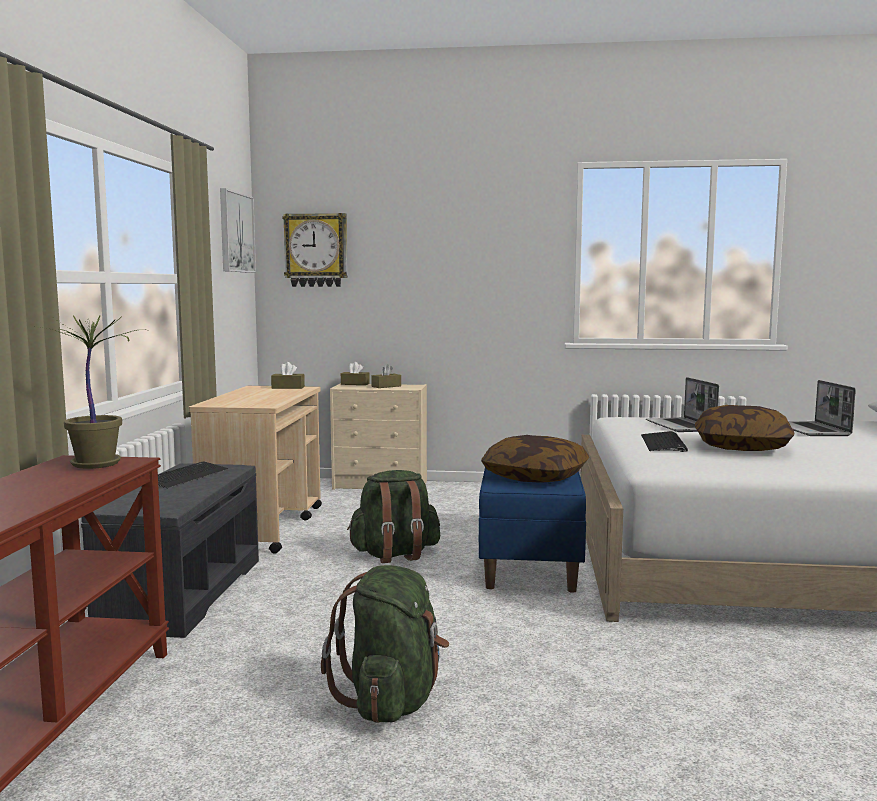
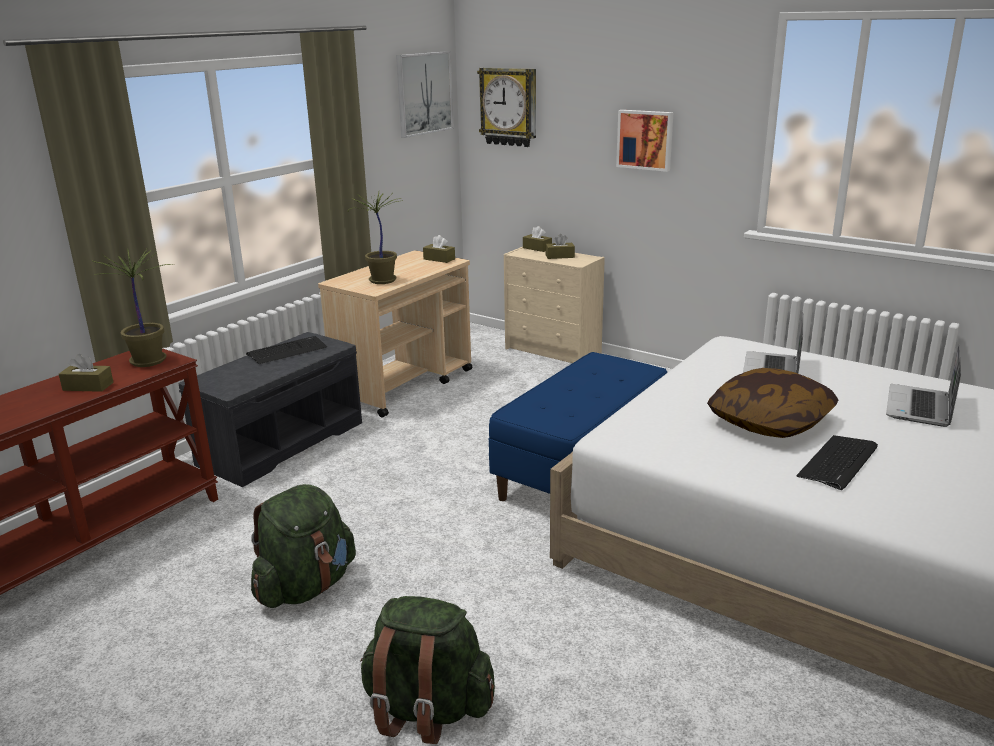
camera: 30 degrees right, 15 degrees up
green backpack [347,470,440,563] -> green backpack moved to [360,596,495,744]
pillow [481,435,589,483] -> none
keyboard [641,431,688,452] -> keyboard moved to [796,435,878,490]
none -> brown tissue box [59,354,113,392]
none -> potted plant [348,192,403,284]
none -> picture [616,110,674,172]

